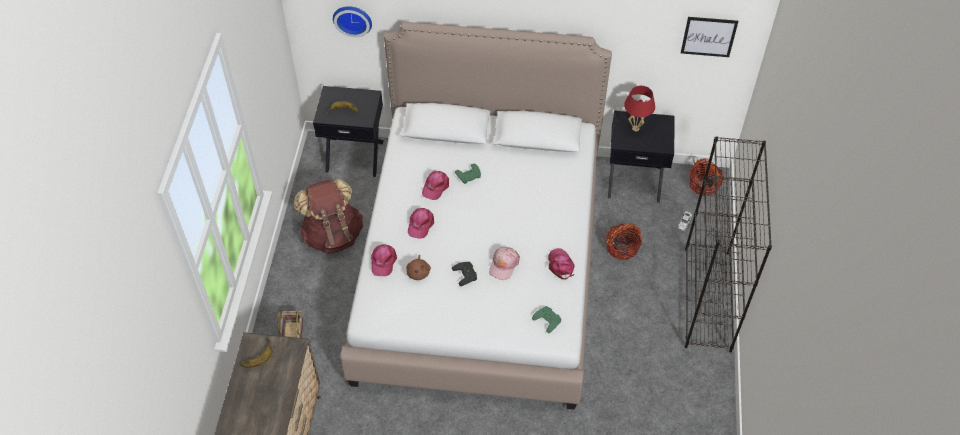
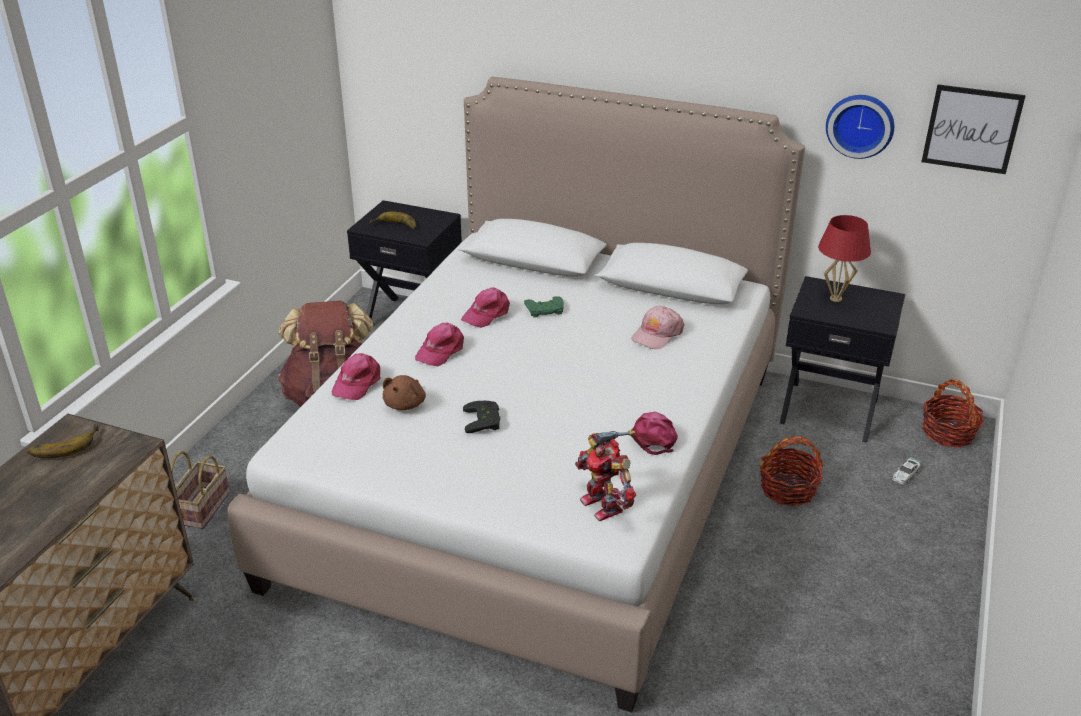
camera: 15 degrees right, 20 degrees down
wall clock [333,6,372,37] -> wall clock moved to [826,95,894,159]
pink cap [489,247,520,280] -> pink cap moved to [631,306,684,349]
green game controller [532,306,561,333] -> toy robot [575,430,636,521]
black bookcase [685,136,772,352] -> none

